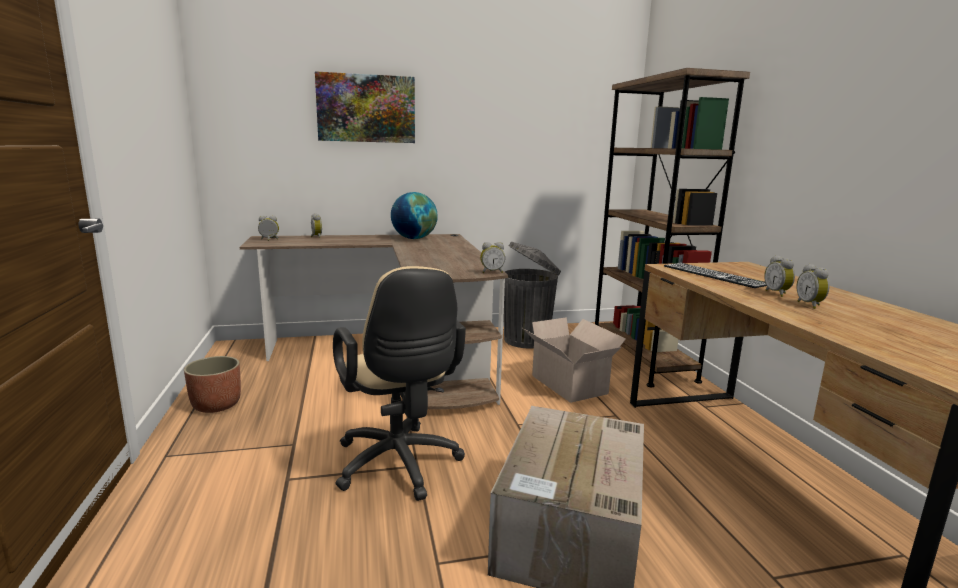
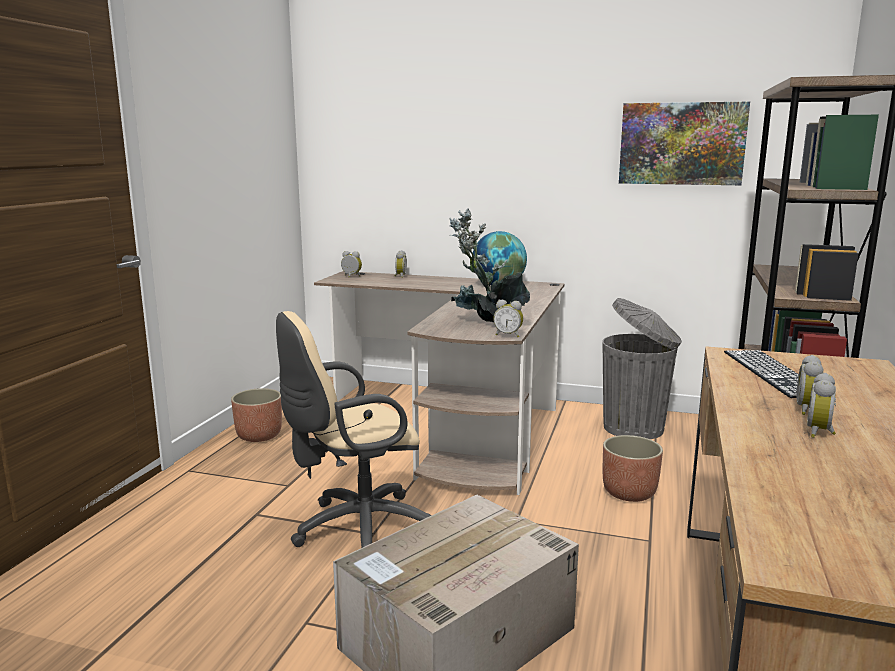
camera: 30 degrees right, 0 degrees up
picture [315,71,415,143] -> picture moved to [619,102,750,185]
beige office chair [333,266,466,501] -> beige office chair turned 60 degrees clockwise [276,311,431,548]
cardboard box [523,317,626,403] -> planter [603,435,663,502]
none -> potted plant [449,209,530,322]

